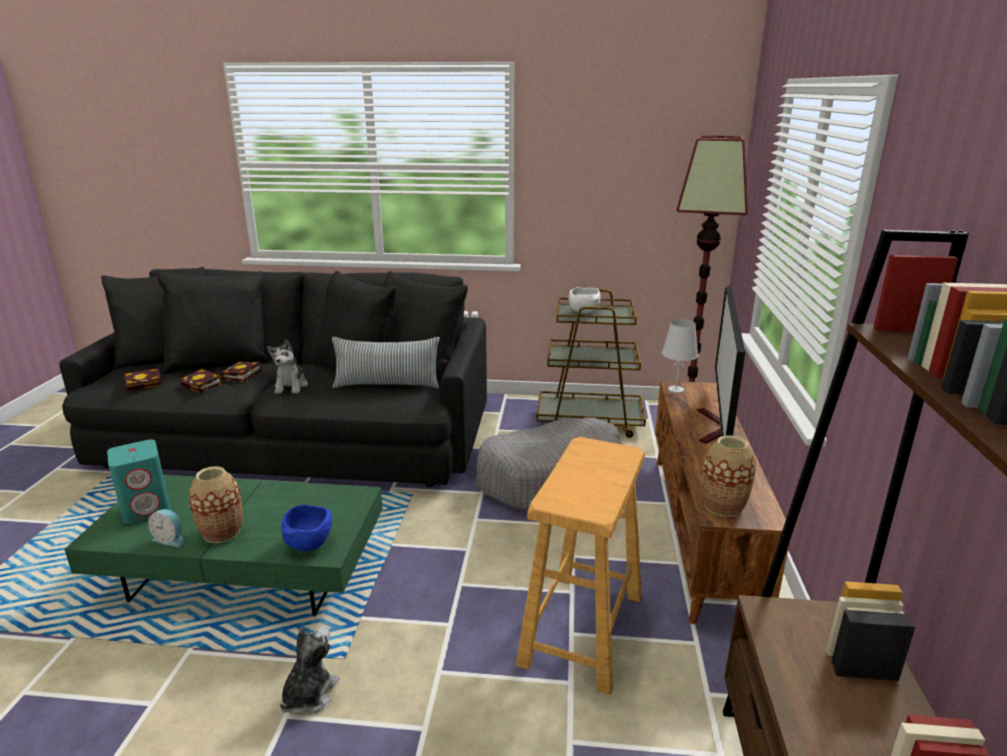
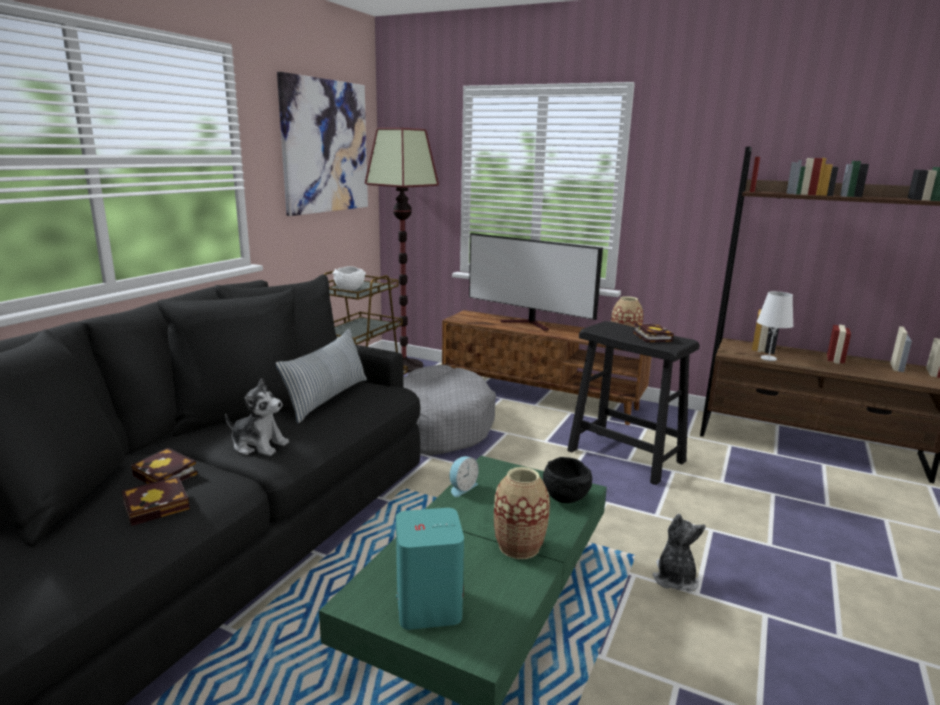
camera: 70 degrees left, 5 degrees down
book [124,368,162,392] -> book moved to [633,323,674,342]
alarm clock [148,509,183,547] -> alarm clock moved to [450,456,479,497]
plush toy [280,627,340,715] -> plush toy turned 60 degrees clockwise [653,514,706,592]
blue bowl [281,504,332,551] -> black bowl [543,457,592,503]
beige stool [516,437,645,695] -> black stool [567,321,700,485]
white table lamp [662,319,698,393] -> white table lamp moved to [757,291,794,361]
none -> picture [277,72,368,216]

